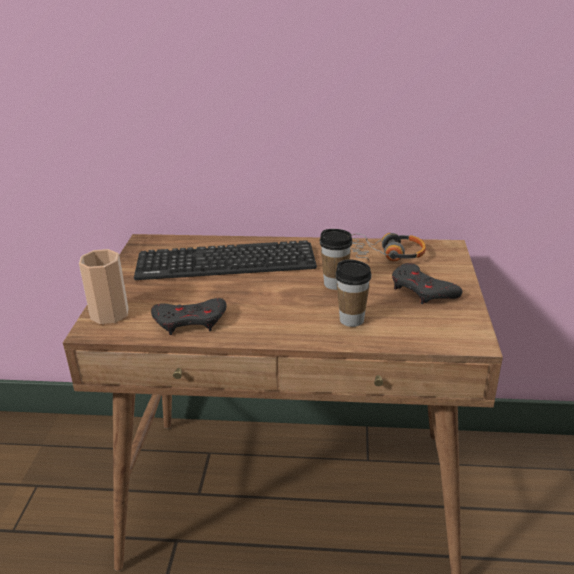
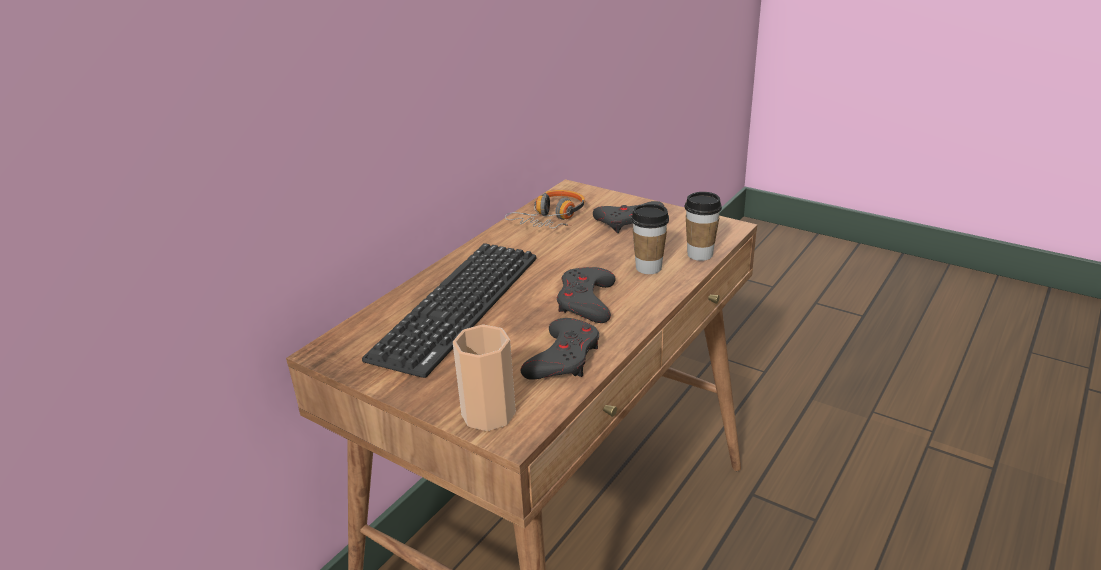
camera: 60 degrees left, 0 degrees up
cup [320,229,352,290] -> cup moved to [685,192,722,261]
none -> grey game controller [557,267,616,323]

